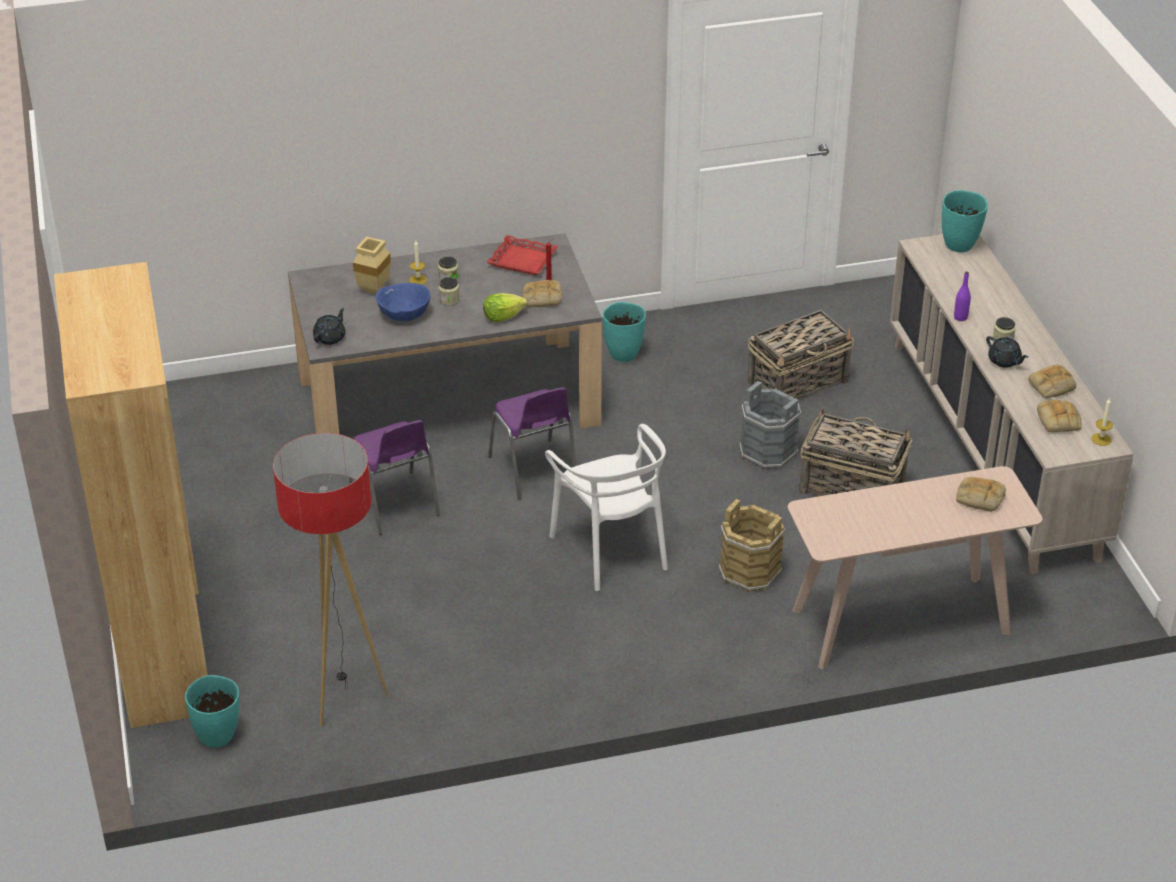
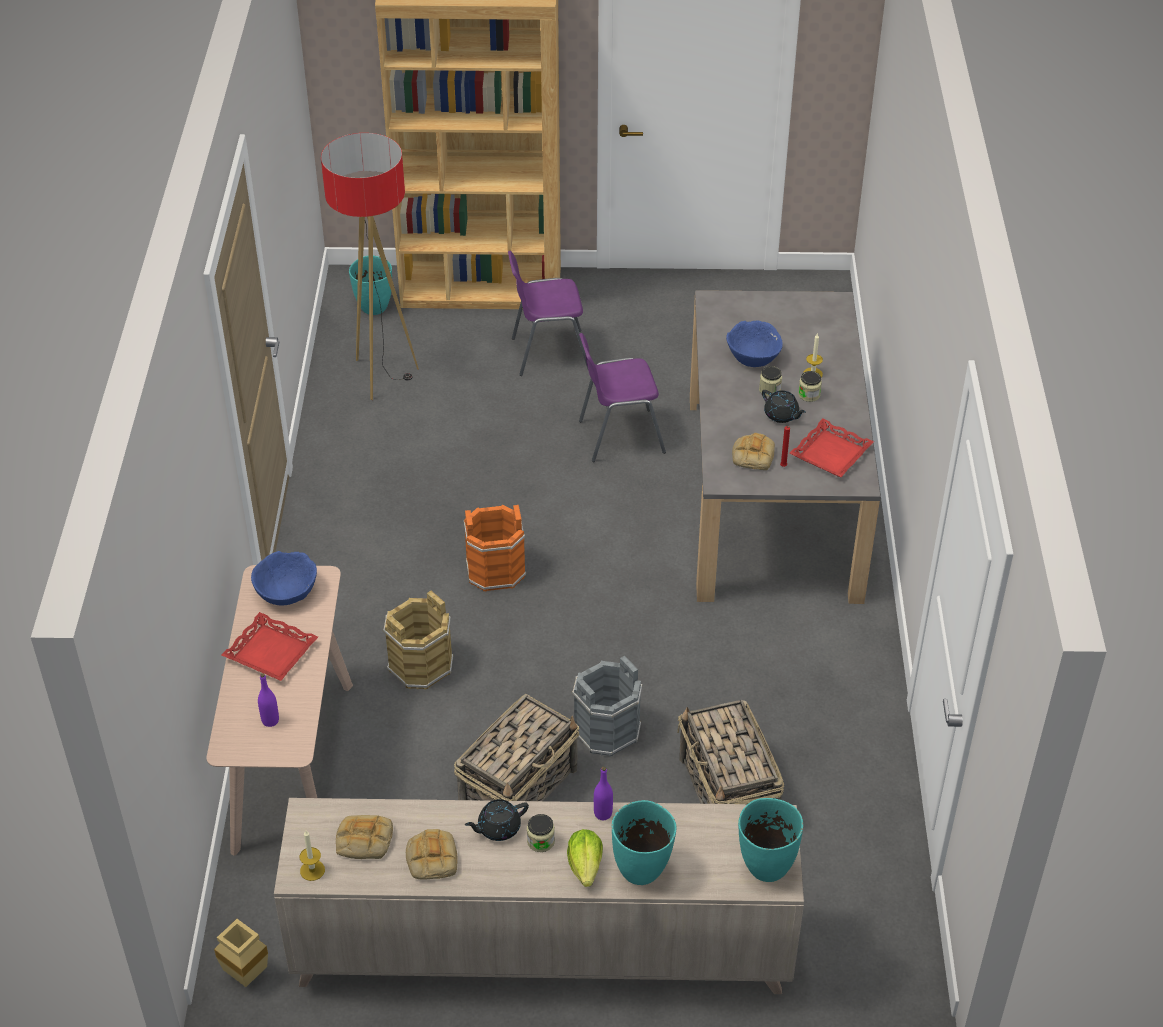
camera: 105 degrees right, 5 degrees up
black teapot [313,308,346,345] -> black teapot moved to [762,390,806,423]
beige vase [353,236,391,294] -> beige vase moved to [214,919,268,987]
lettuce [483,293,527,322] -> lettuce moved to [567,829,603,887]
purple chair [488,387,576,500] -> purple chair moved to [508,251,588,376]
white chair [545,424,668,591] -> orange bucket [464,505,526,592]
turquoise vase [603,302,646,362] -> turquoise vase moved to [612,800,676,885]
bread [956,477,1006,512] -> purple bottle [258,673,279,727]
none -> red tray [222,612,318,681]
none -> blue bowl [251,551,317,606]

